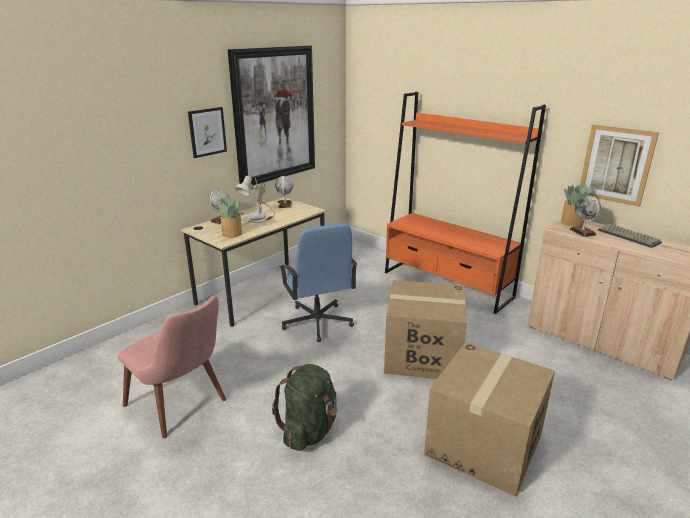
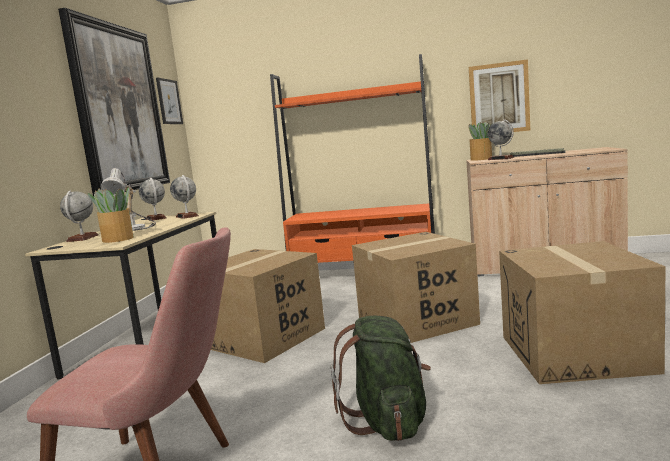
camera: 30 degrees left, 15 degrees down
picture [188,107,227,158] -> picture moved to [156,78,183,124]
blue office chair [279,223,358,342] -> cardboard box [211,249,325,363]
none -> globe [170,175,199,219]

